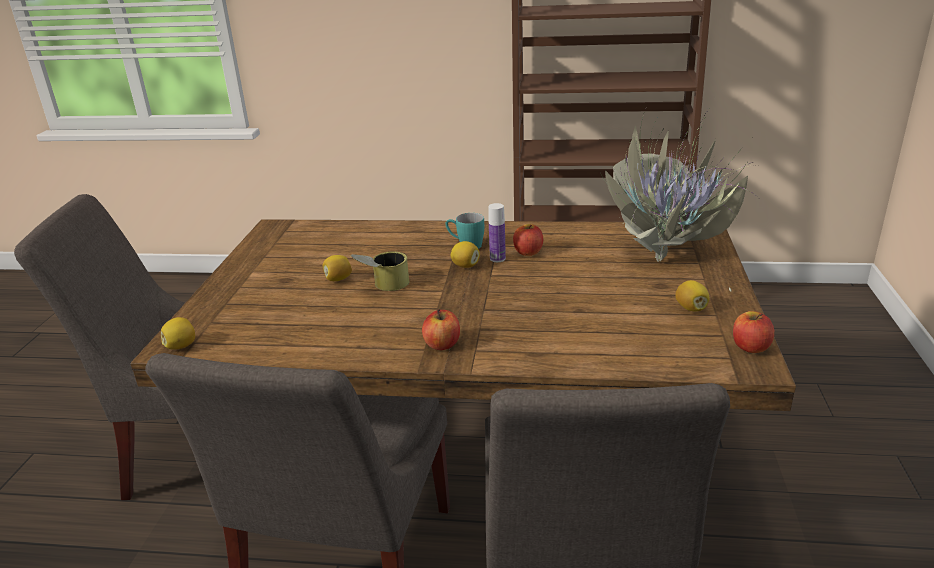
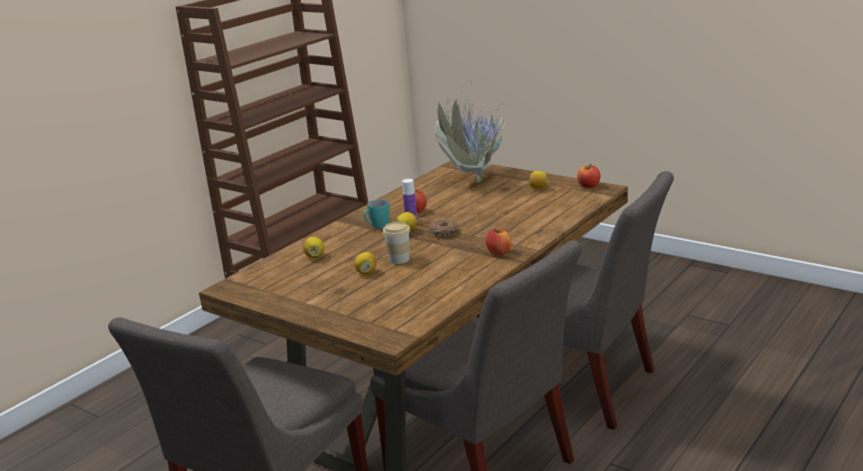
camera: 60 degrees left, 5 degrees down
lemon [161,317,195,350] -> lemon moved to [303,237,324,258]
can [351,251,409,291] -> cup [383,222,410,264]
none -> donut [430,219,459,236]

